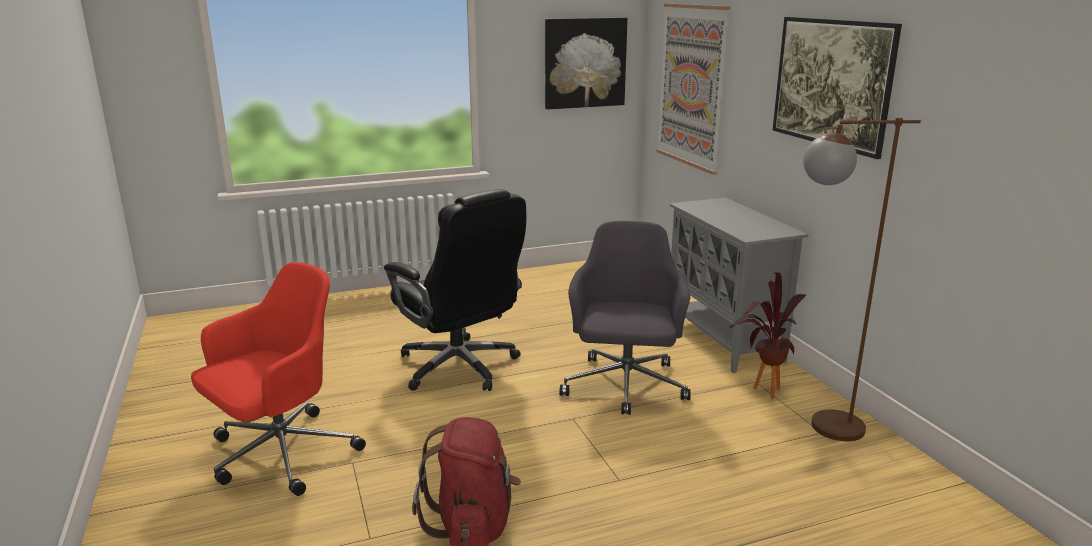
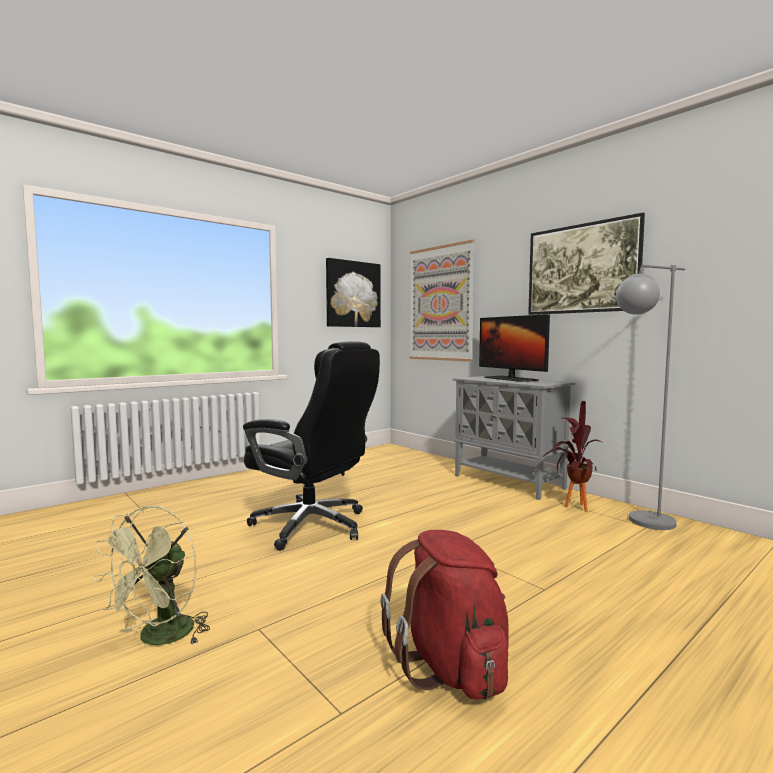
camera: 20 degrees left, 15 degrees down
red office chair [191,262,366,496] -> green fan [93,505,210,645]
grey office chair [560,221,691,415] -> none
brown floor lamp [803,117,921,441] -> grey floor lamp [616,264,685,530]
none -> monitor [479,314,550,382]

